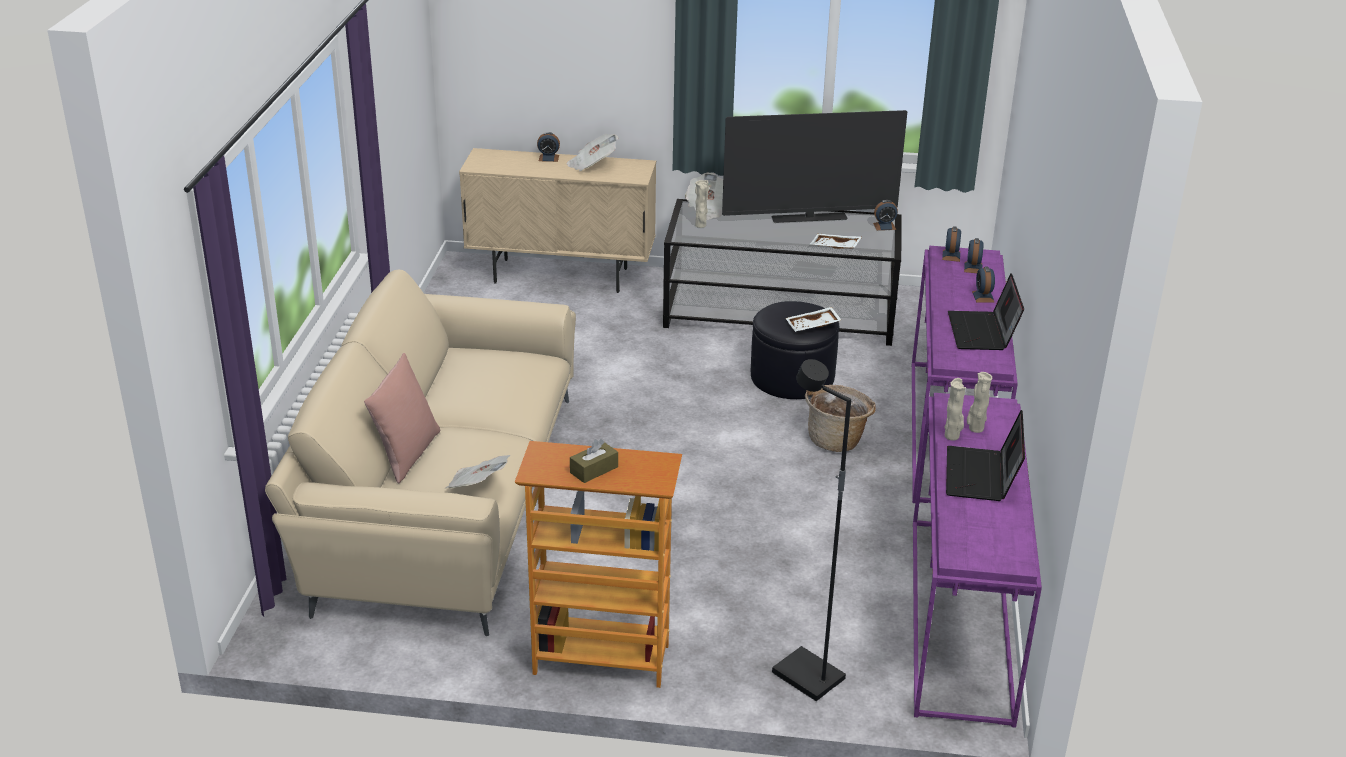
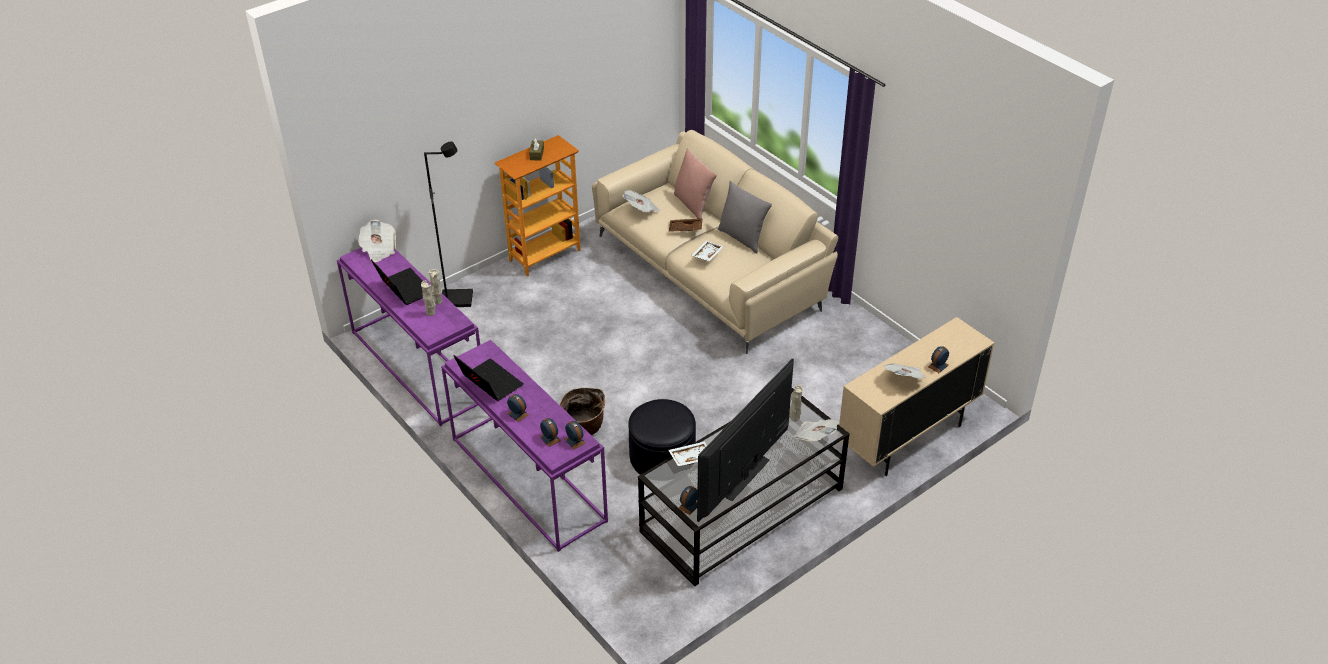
camera: 135 degrees right, 10 degrees up
white tray [786,307,841,332] -> white tray moved to [691,240,724,261]
none -> newspaper [358,220,396,262]
none -> brown tray [669,218,703,232]
none -> grey pillow [718,181,772,253]

